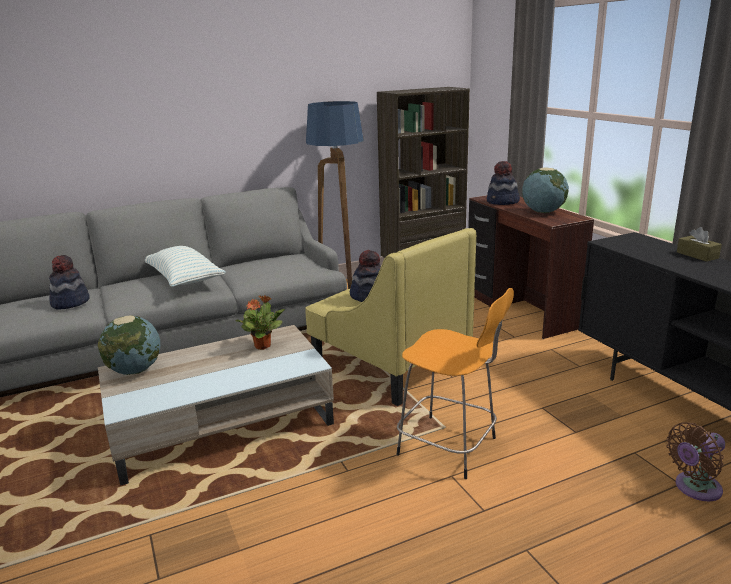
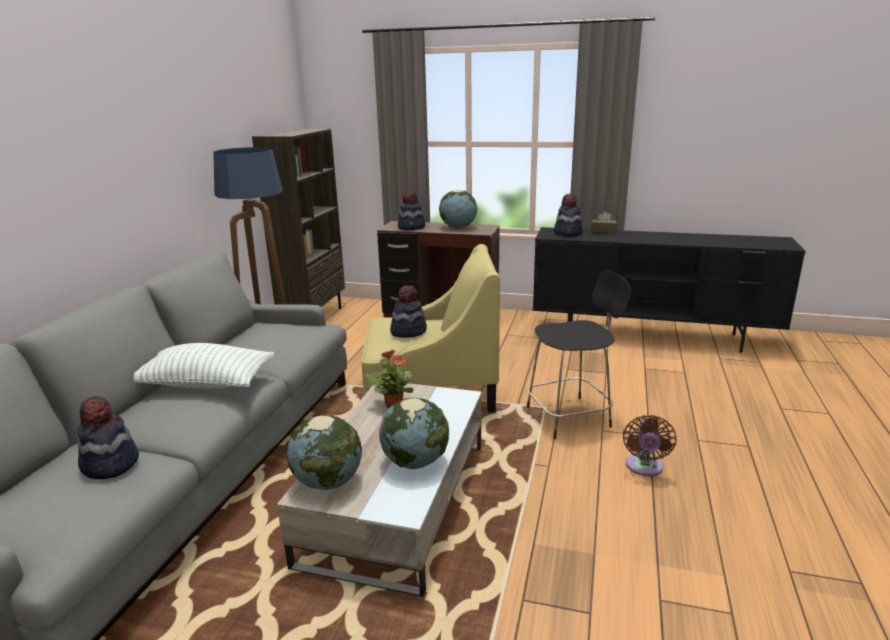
camera: 50 degrees left, 0 degrees up
orange stool [396,288,514,479] -> black stool [527,270,631,439]
brown fan [667,422,725,501] -> brown fan moved to [623,415,676,476]
none -> globe [379,398,449,469]
none -> hat [554,193,583,237]

